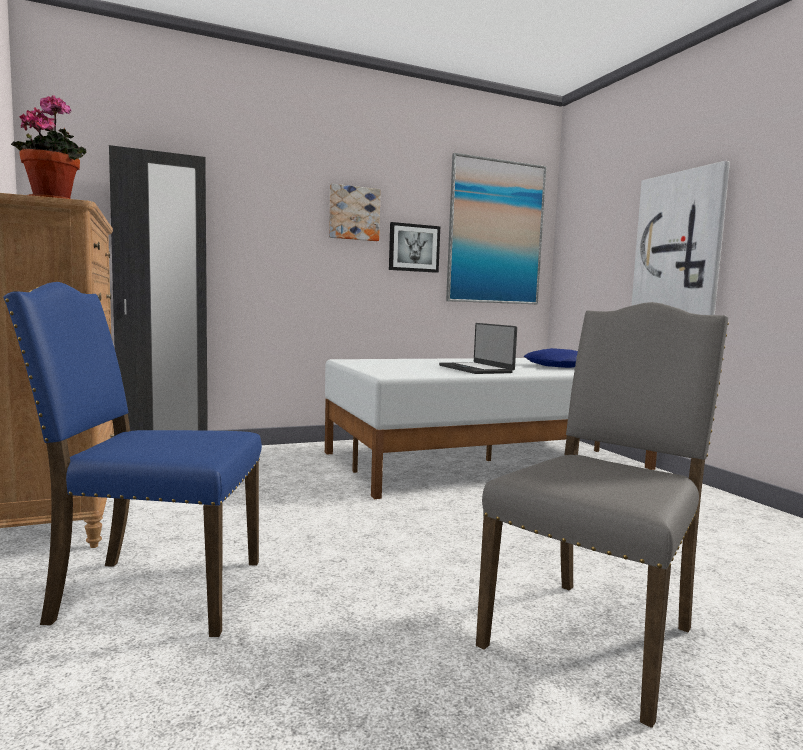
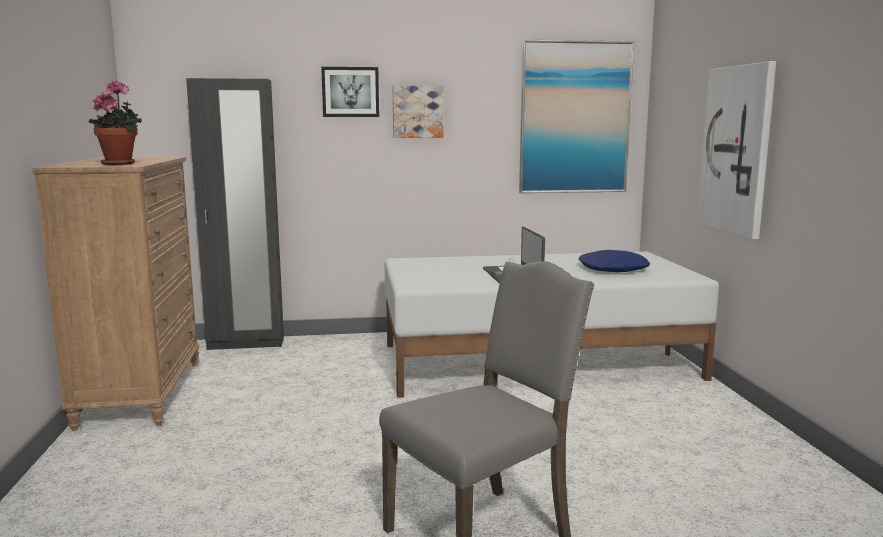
camera: 15 degrees right, 5 degrees up
blue chair [3,282,262,637] -> none
picture [389,222,440,273] -> picture moved to [321,67,379,117]

